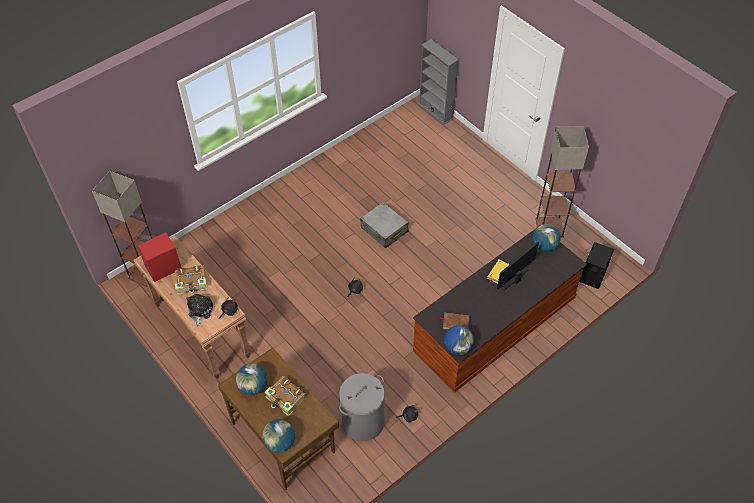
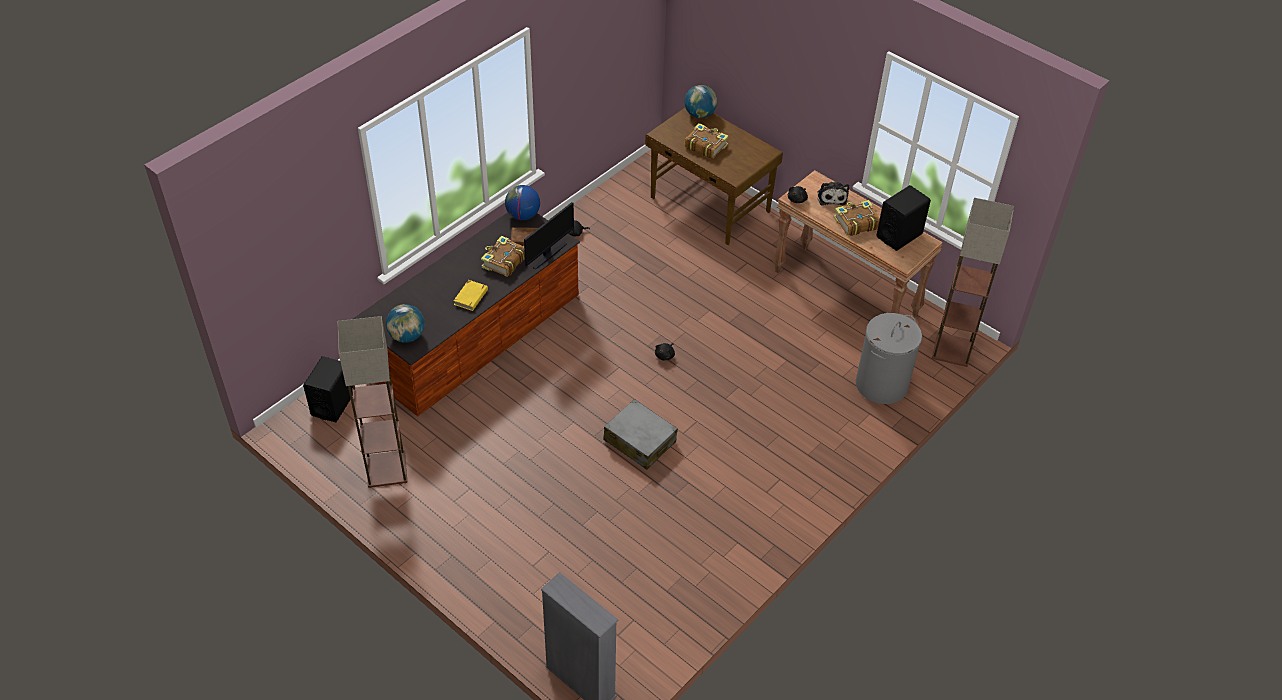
camera: 170 degrees right, 5 degrees down
red speaker [137,232,182,282] -> black speaker [876,185,931,251]
globe [236,363,267,395] -> none
grey laundry basket [339,373,385,441] -> grey laundry basket moved to [856,313,922,404]
monitor [497,242,539,291] -> monitor moved to [524,202,574,270]
none -> book [481,236,525,277]

